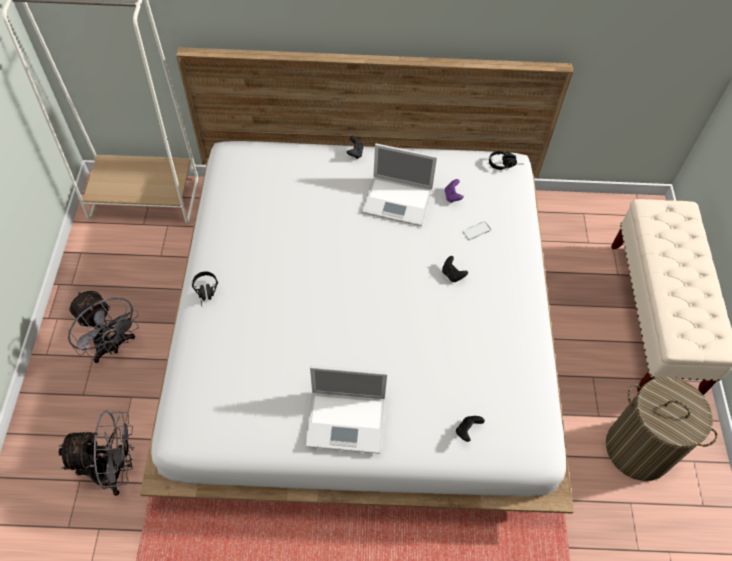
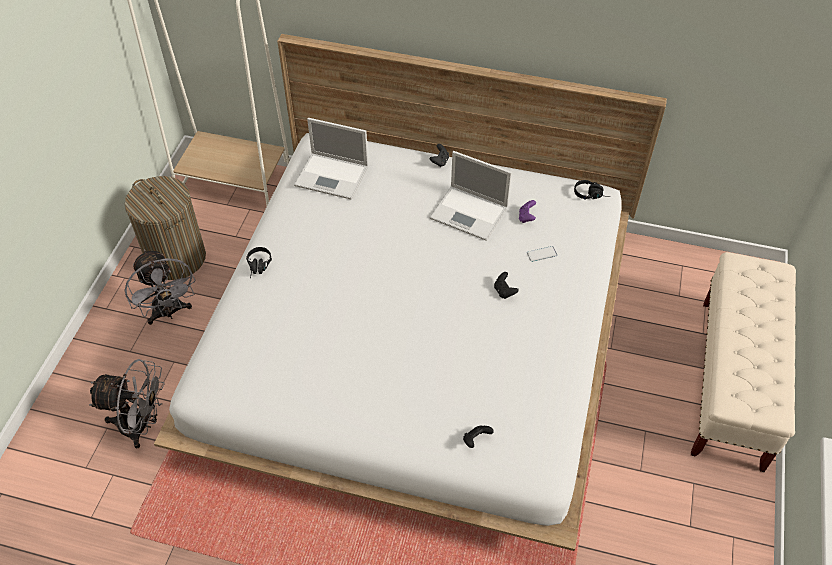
camera: 15 degrees right, 5 degrees down
laptop [305,365,388,454] -> laptop moved to [294,118,368,200]
laundry basket [606,377,718,481] -> laundry basket moved to [125,176,206,280]

